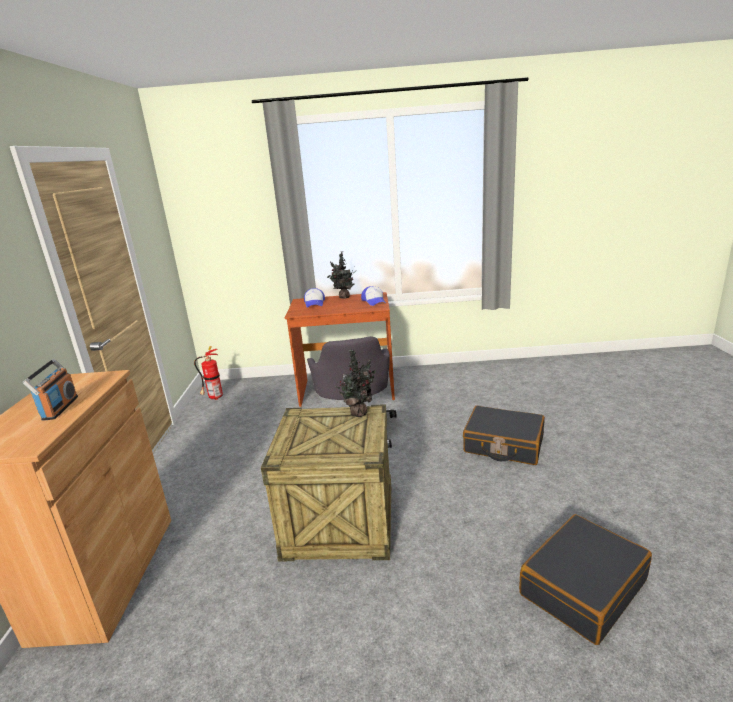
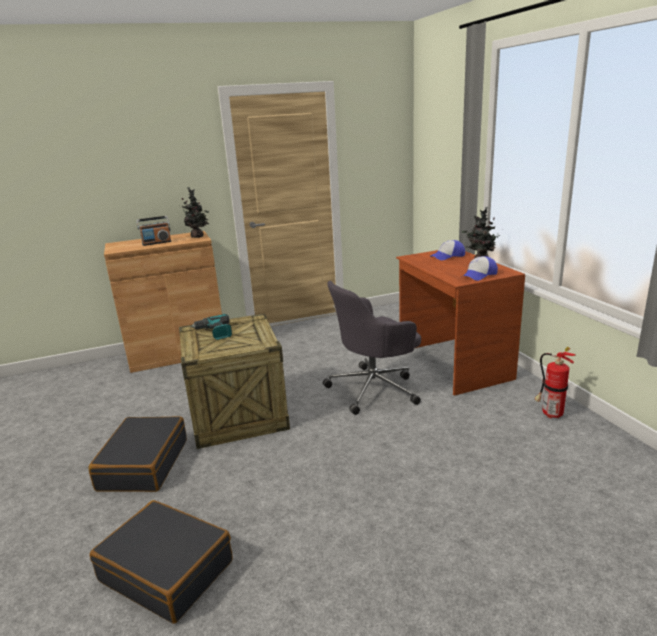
camera: 70 degrees right, 0 degrees up
fire extinguisher [194,346,223,400] -> fire extinguisher moved to [534,346,576,418]
potted plant [335,350,376,417] -> potted plant moved to [182,187,209,238]
black suitcase [463,406,545,465] -> black suitcase moved to [89,416,187,492]
none -> power drill [190,314,232,340]

